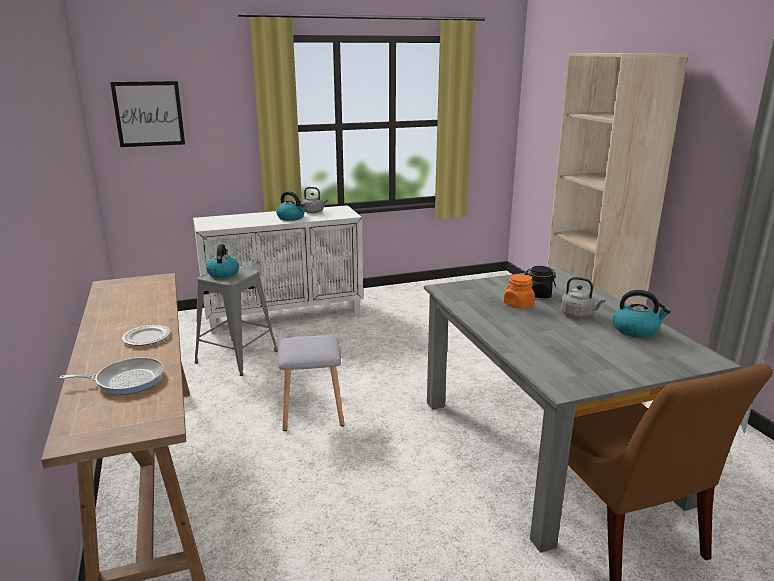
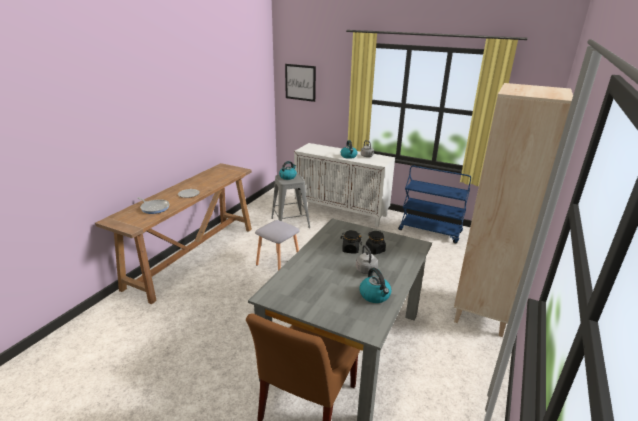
camera: 45 degrees right, 5 degrees up
orange jar [504,274,535,309] -> black jar [341,230,362,253]
none -> blue cart [398,165,471,243]

